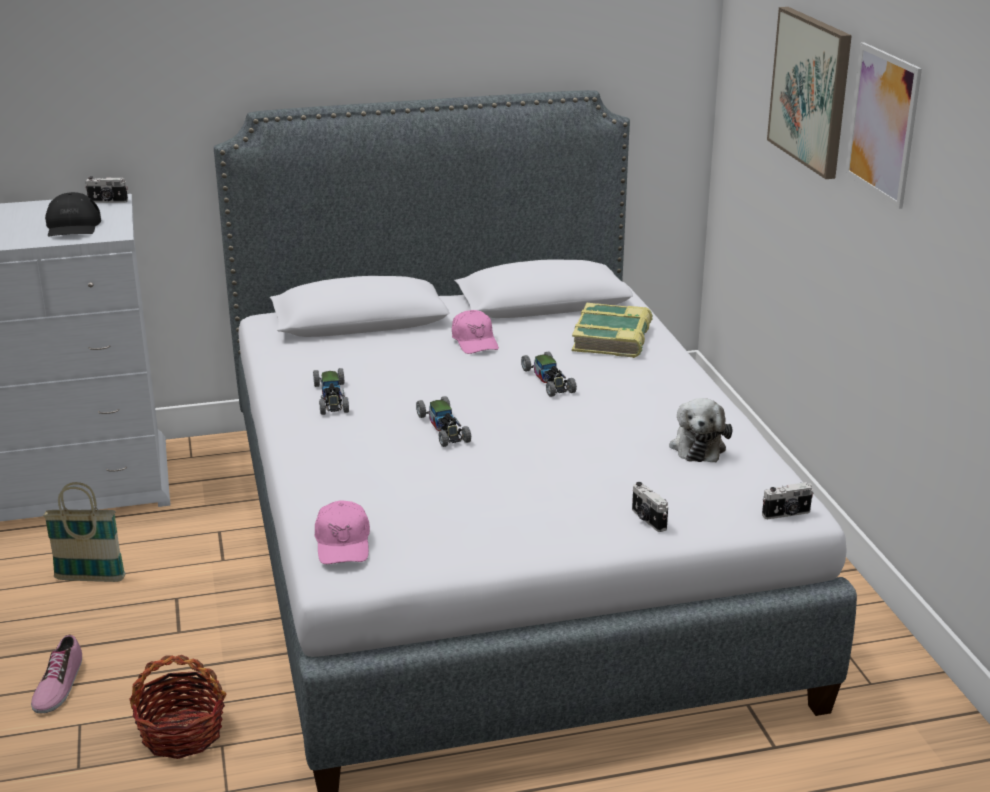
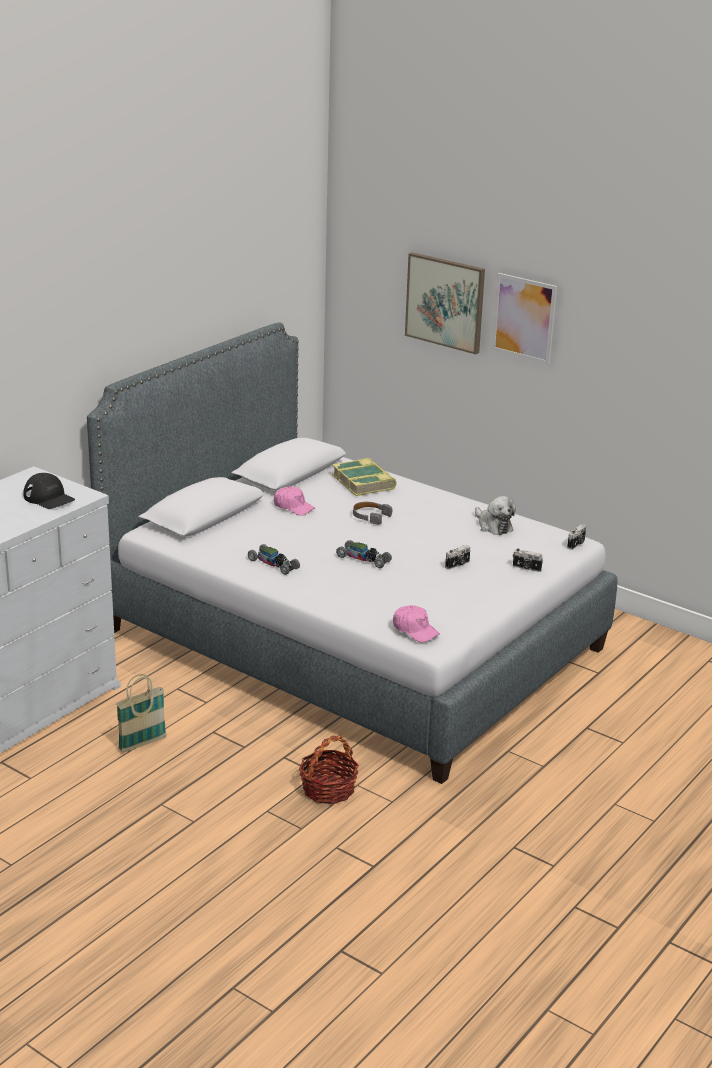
camera: 40 degrees left, 0 degrees up
shoe [31,635,82,713] -> none
camera [85,176,128,203] -> camera moved to [445,545,470,569]
toy car [521,352,577,397] -> grey headphones [353,502,392,525]

